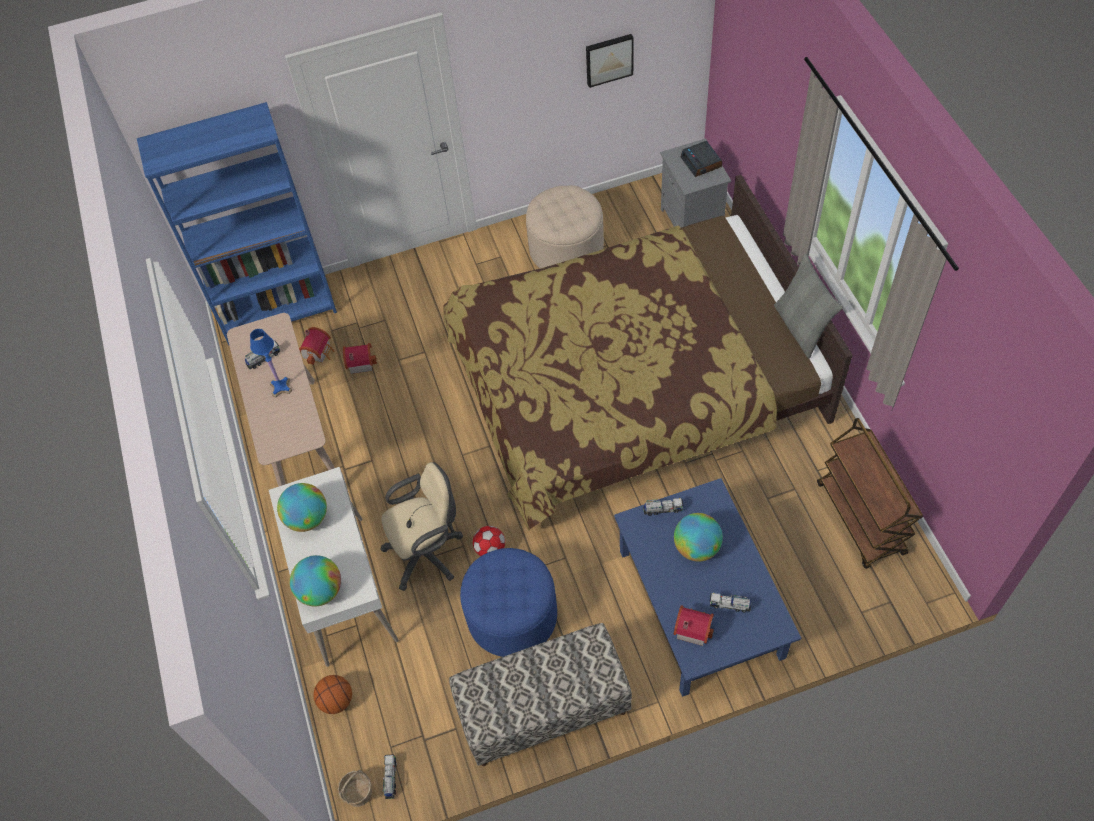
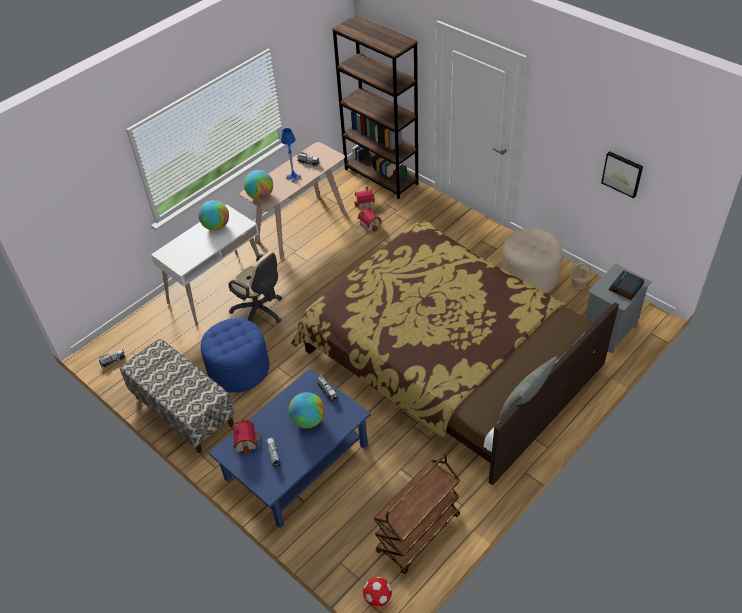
camera: 60 degrees right, 10 degrees down
blue bookcase [137,102,337,345] -> brown bookcase [332,15,418,199]
globe [290,555,341,606] -> globe moved to [244,170,273,200]
basketball [313,675,352,714] -> none
basket [338,770,372,807] -> basket moved to [570,263,591,290]
football [473,526,505,556] -> football moved to [363,577,392,607]

